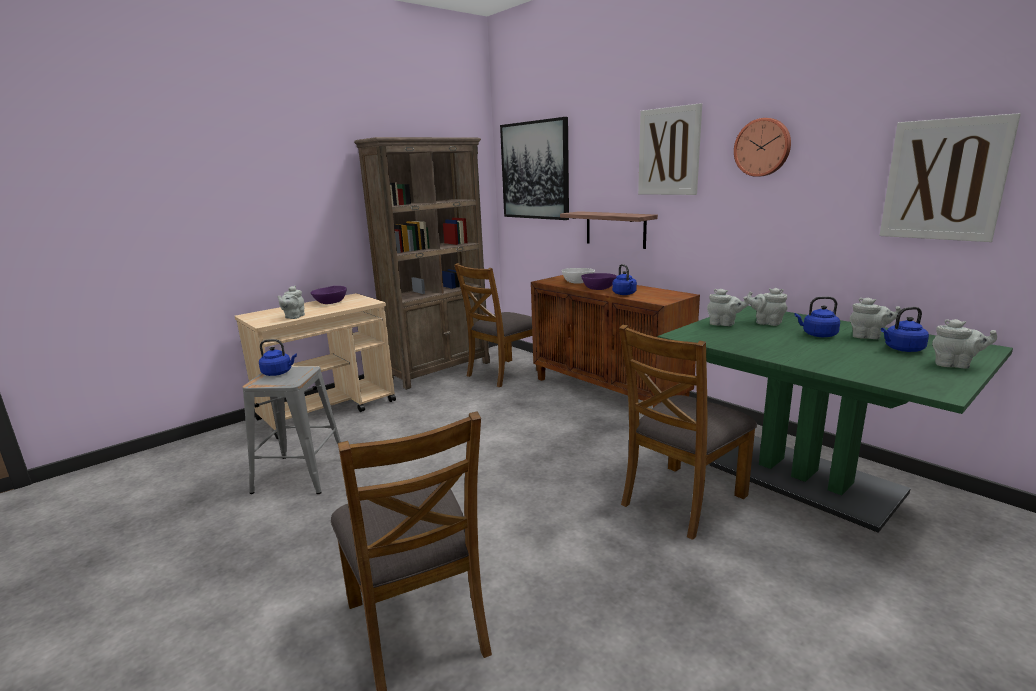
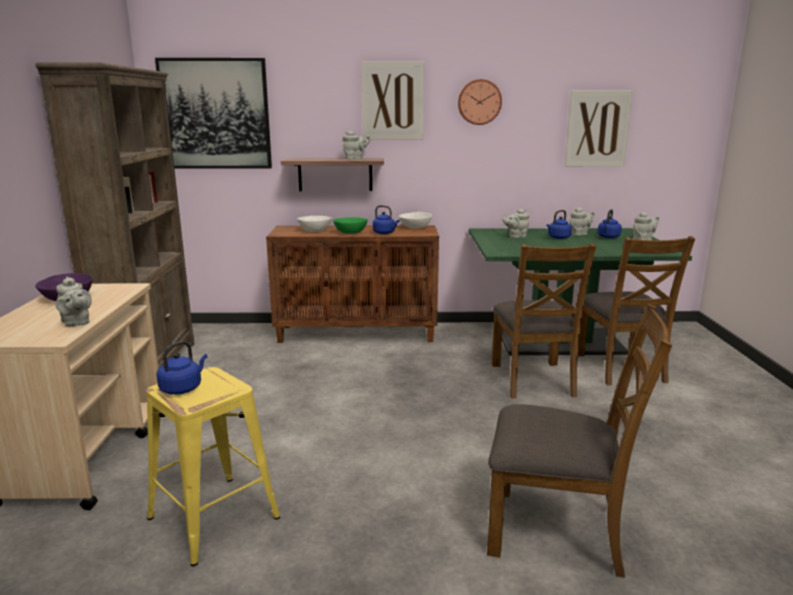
camera: 50 degrees left, 0 degrees up
grey stool [242,366,341,494] -> yellow stool [146,367,280,566]
brown chair [454,263,537,387] -> brown chair moved to [578,236,695,385]
purple bowl [581,273,617,290] -> green bowl [333,217,368,234]
grey teapot [707,289,749,326] -> grey teapot moved to [342,131,370,159]
none -> white bowl [399,212,432,229]

